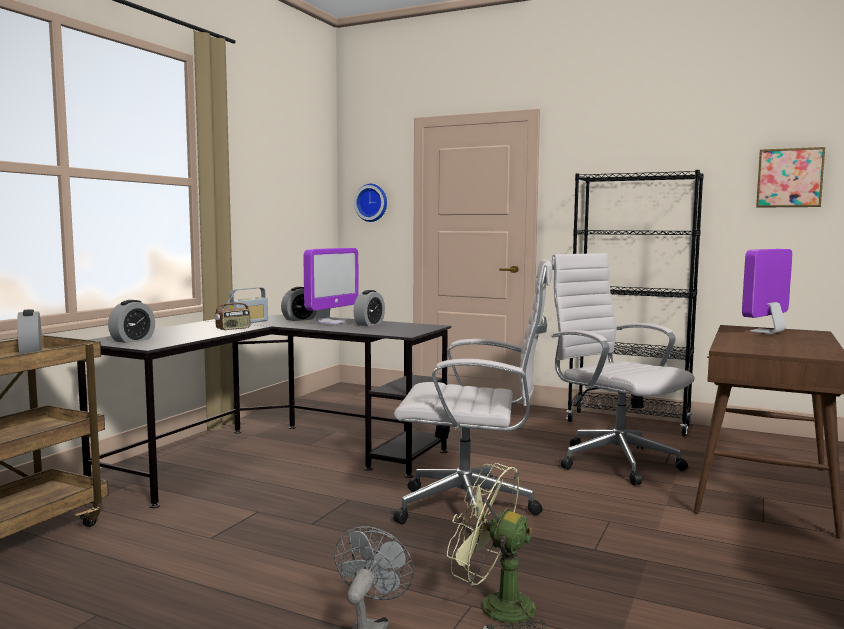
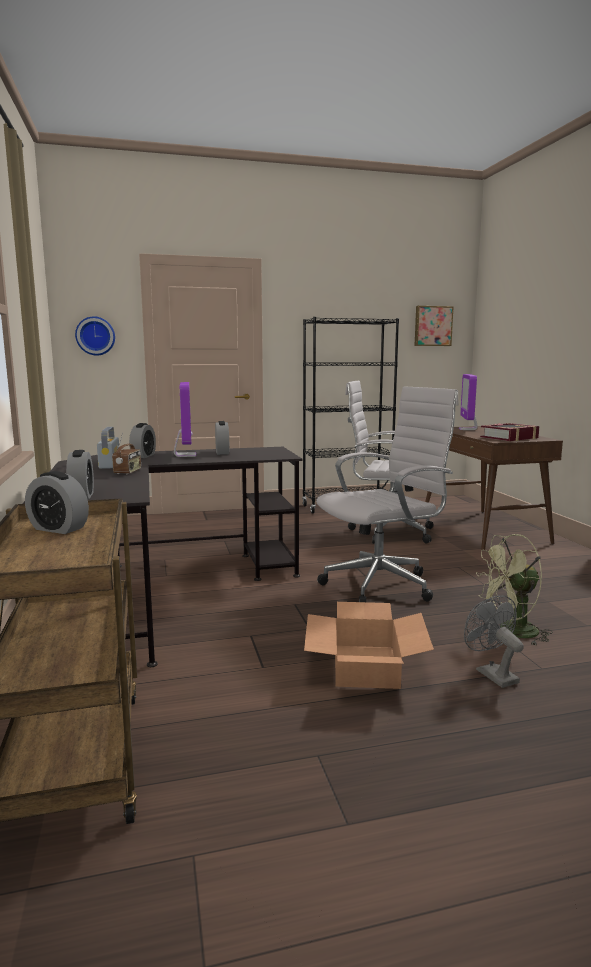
camera: 40 degrees left, 5 degrees up
none -> cardboard box [304,602,434,689]
none -> book [480,423,540,441]

